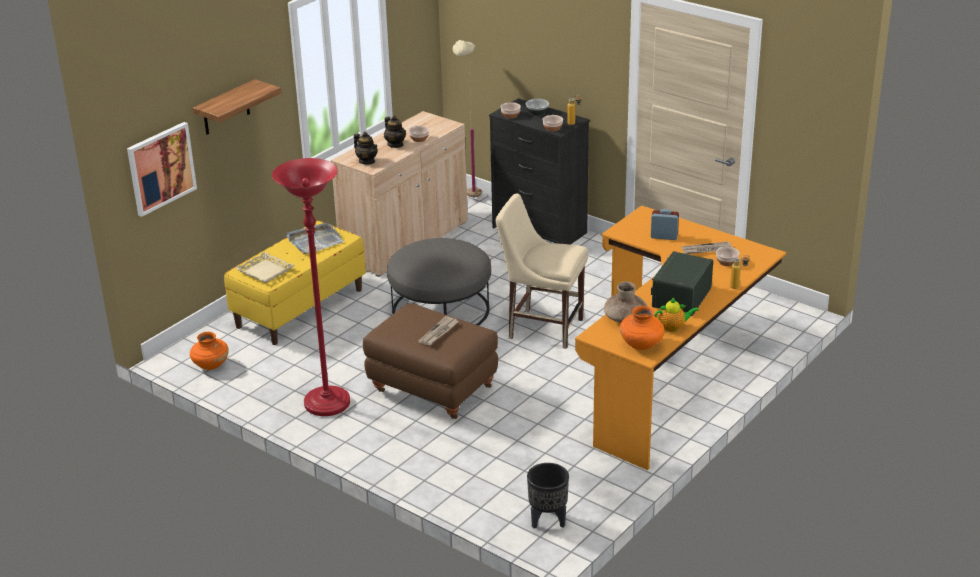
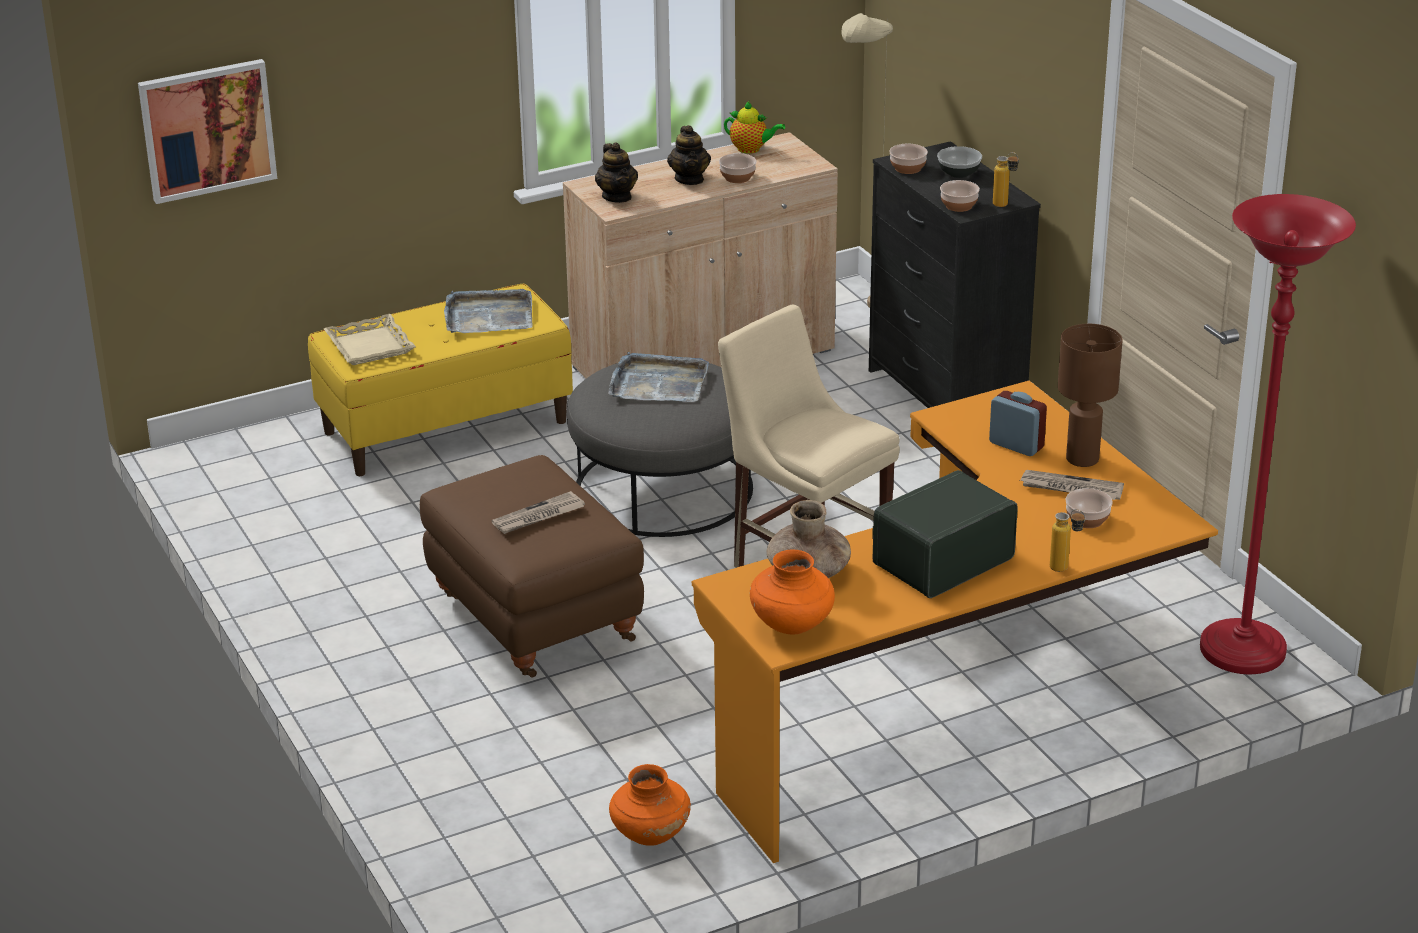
camera: 25 degrees right, 0 degrees up
orange vase [190,332,229,370] -> orange vase moved to [609,764,691,846]
shelf [193,79,282,134] -> none
red floor lamp [272,158,350,416] -> red floor lamp moved to [1200,194,1356,674]
black planter [527,463,569,528] -> none
teapot [655,298,699,332] -> teapot moved to [724,101,785,154]
none -> grey tray [608,352,709,402]
none -> brown table lamp [1058,324,1123,467]

